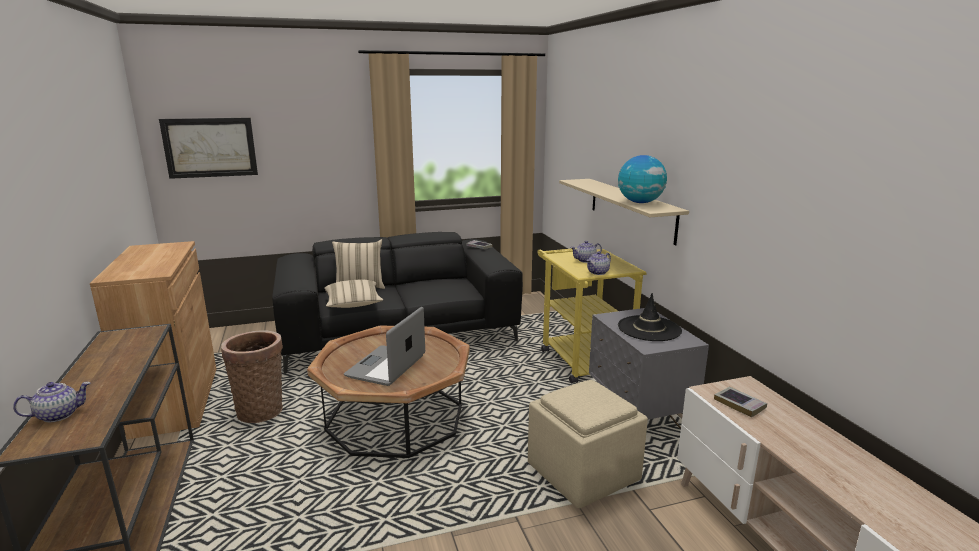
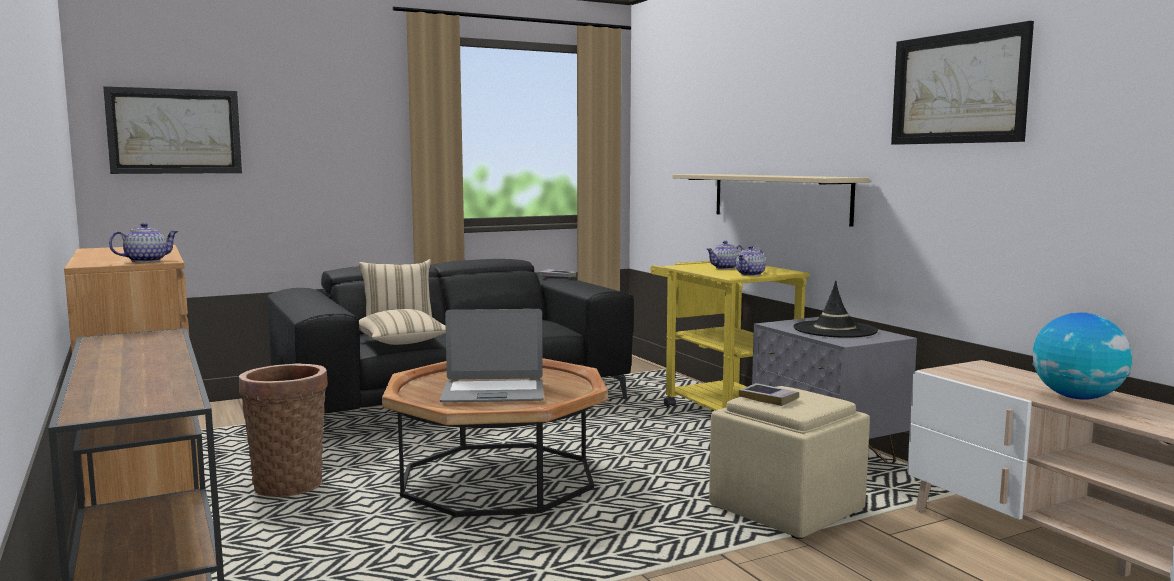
camera: 10 degrees left, 10 degrees down
teapot [13,382,91,422] -> teapot moved to [109,223,179,262]
laptop [344,307,425,386] -> laptop turned 105 degrees counterclockwise [440,309,543,402]
globe [618,155,667,203] -> globe moved to [1032,313,1132,400]
book [714,387,767,417] -> book moved to [739,383,799,406]
none -> picture [891,21,1034,145]

